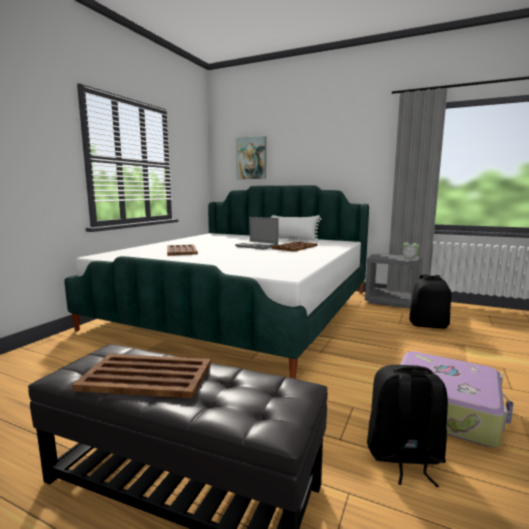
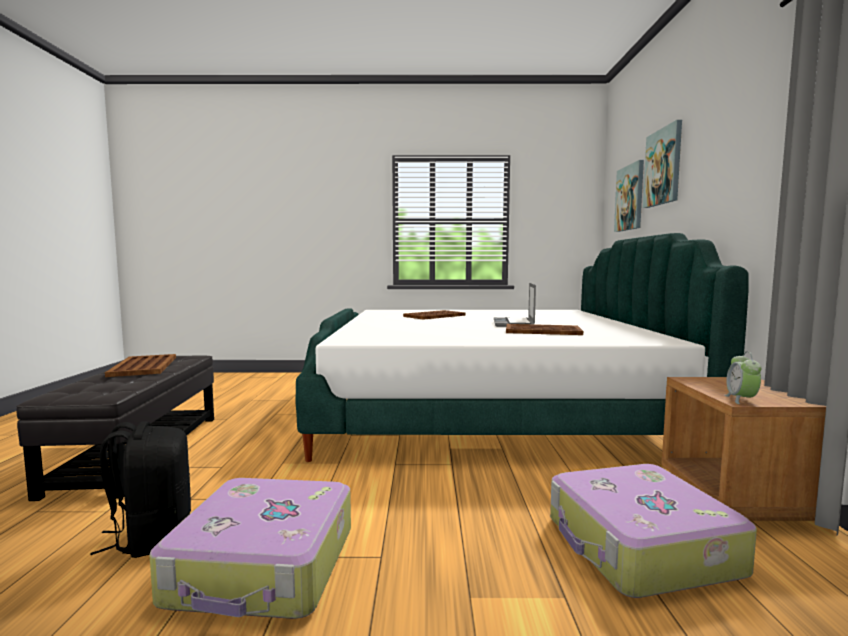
camera: 65 degrees right, 5 degrees down
white pillow [271,215,322,241] -> none
grey nightstand [365,252,420,308] -> brown nightstand [661,377,826,521]
black backpack [409,274,451,328] -> suitcase [550,464,757,598]
none -> picture [643,120,682,208]

